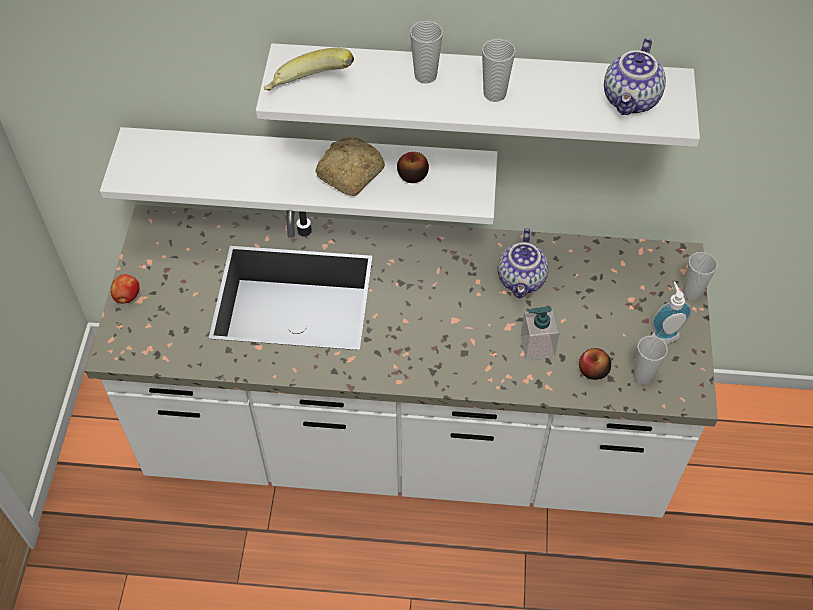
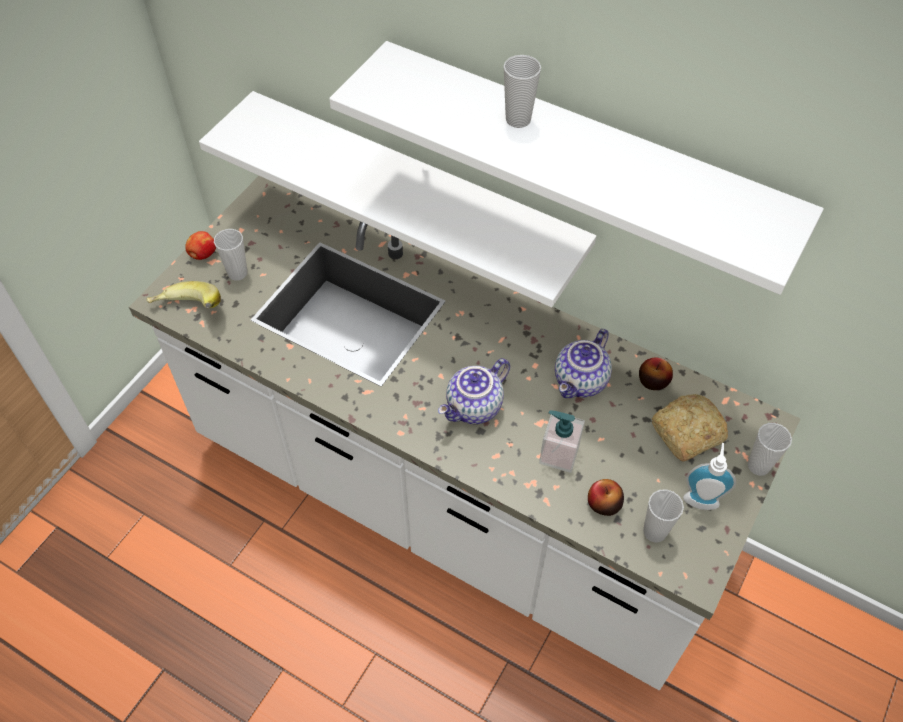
camera: 25 degrees right, 0 degrees up
banana [264,48,354,91] -> banana moved to [147,281,221,308]
bread [315,137,385,196] -> bread moved to [652,394,728,461]
apple [397,152,429,183] -> apple moved to [639,358,673,390]
cup [482,38,516,102] -> cup moved to [214,229,247,281]
teapot [604,38,666,115] -> teapot moved to [438,358,510,424]

